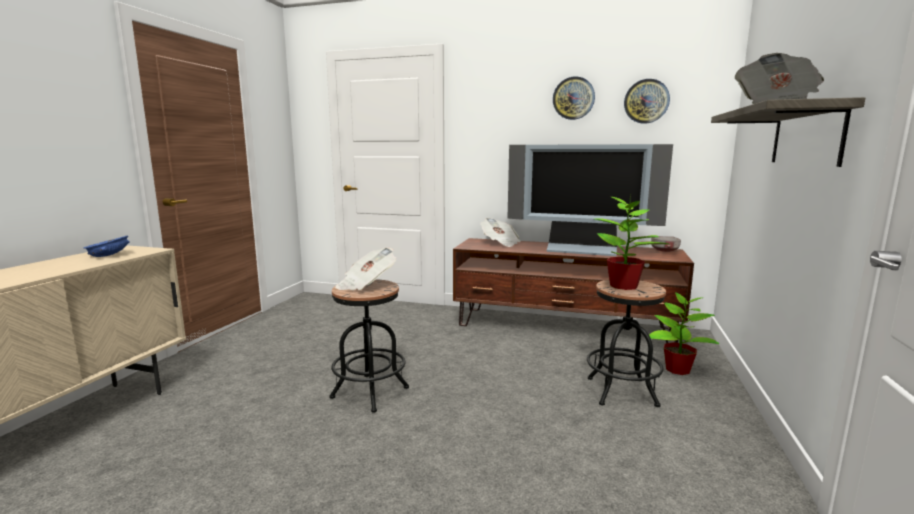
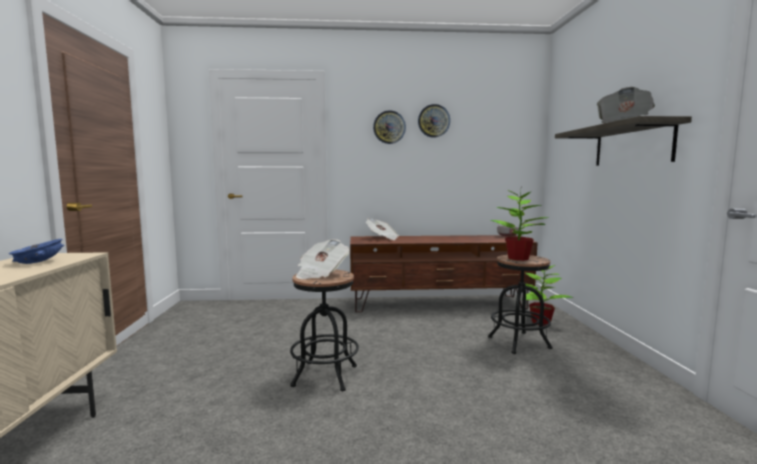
camera: 20 degrees left, 5 degrees down
television [507,144,673,256] -> none
wall clock [624,79,670,124] -> wall clock moved to [373,110,406,144]

